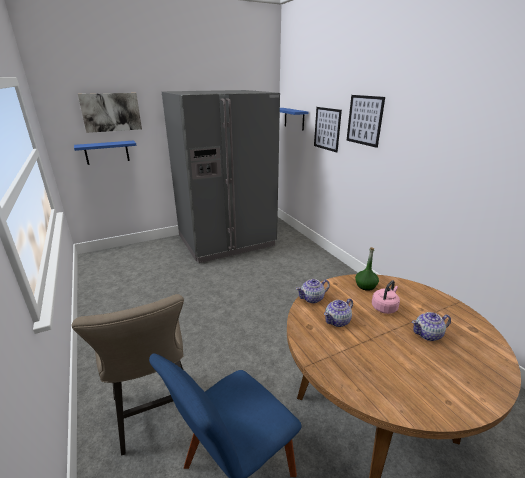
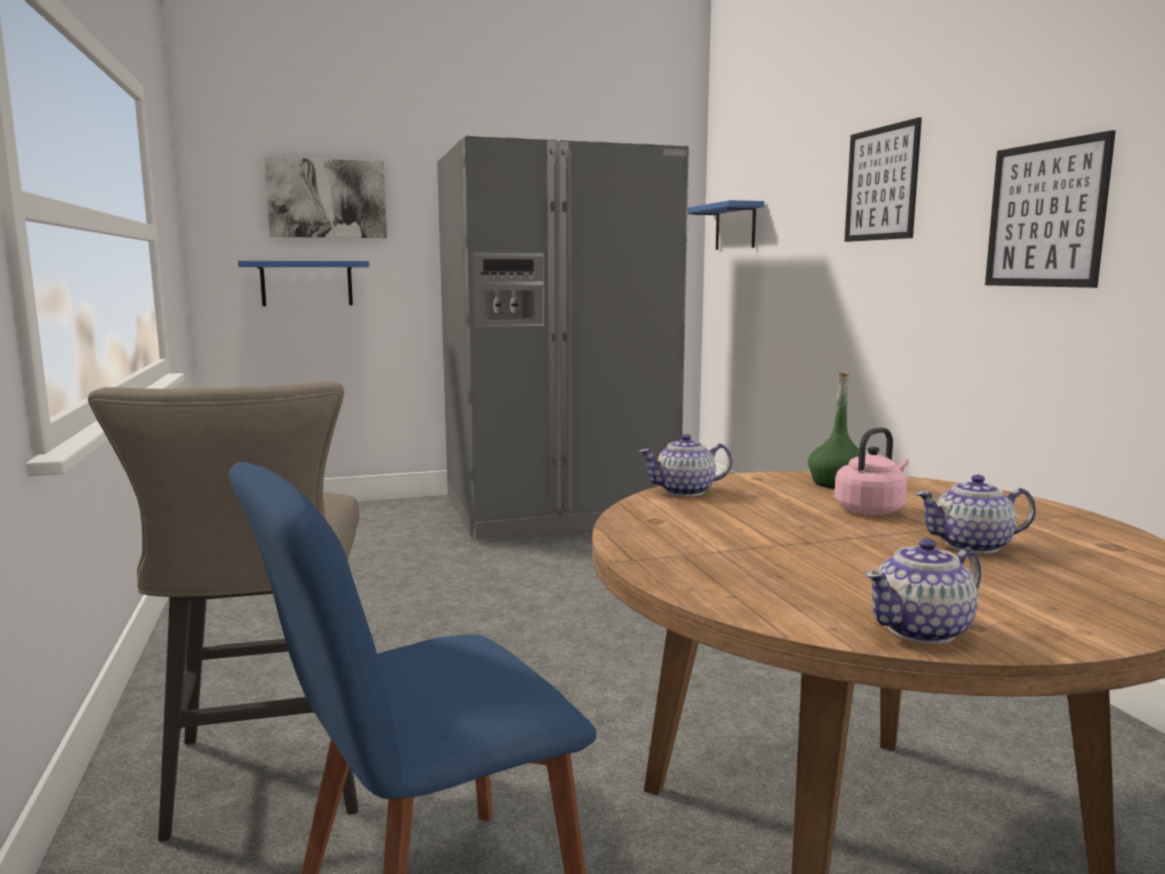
camera: 10 degrees right, 15 degrees down
picture [314,107,342,153] -> picture moved to [985,130,1116,288]
teapot [324,298,353,327] -> teapot moved to [865,538,981,644]

